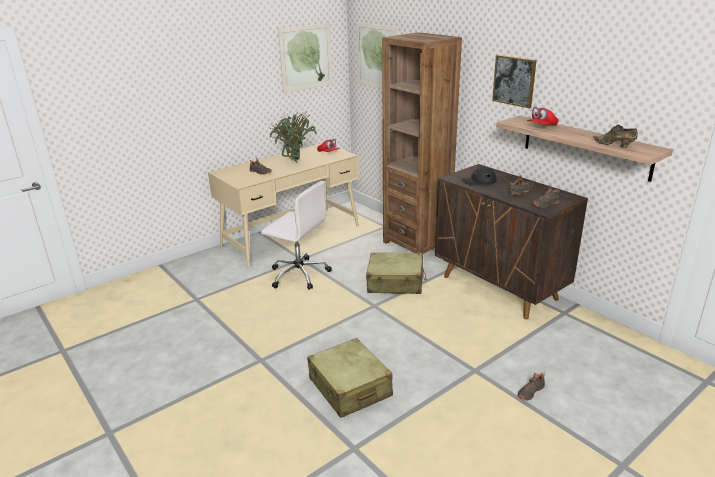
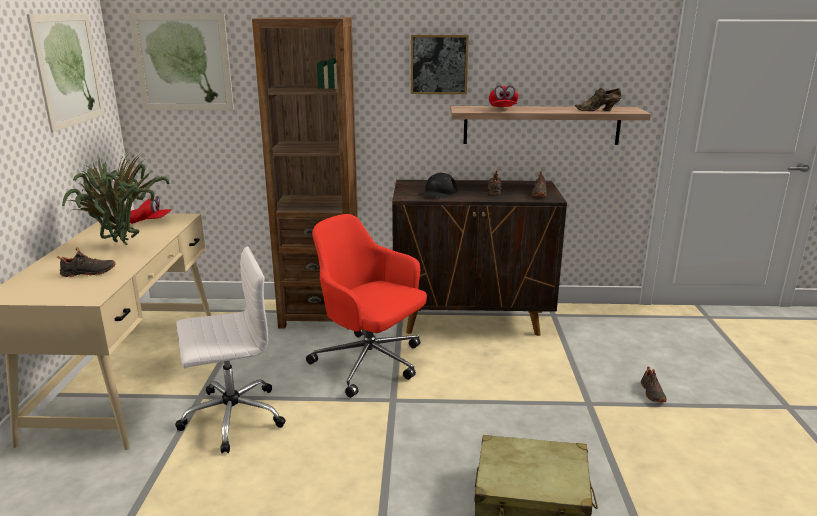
camera: 50 degrees left, 5 degrees down
beige suitcase [366,253,426,294] -> red office chair [306,214,427,398]

